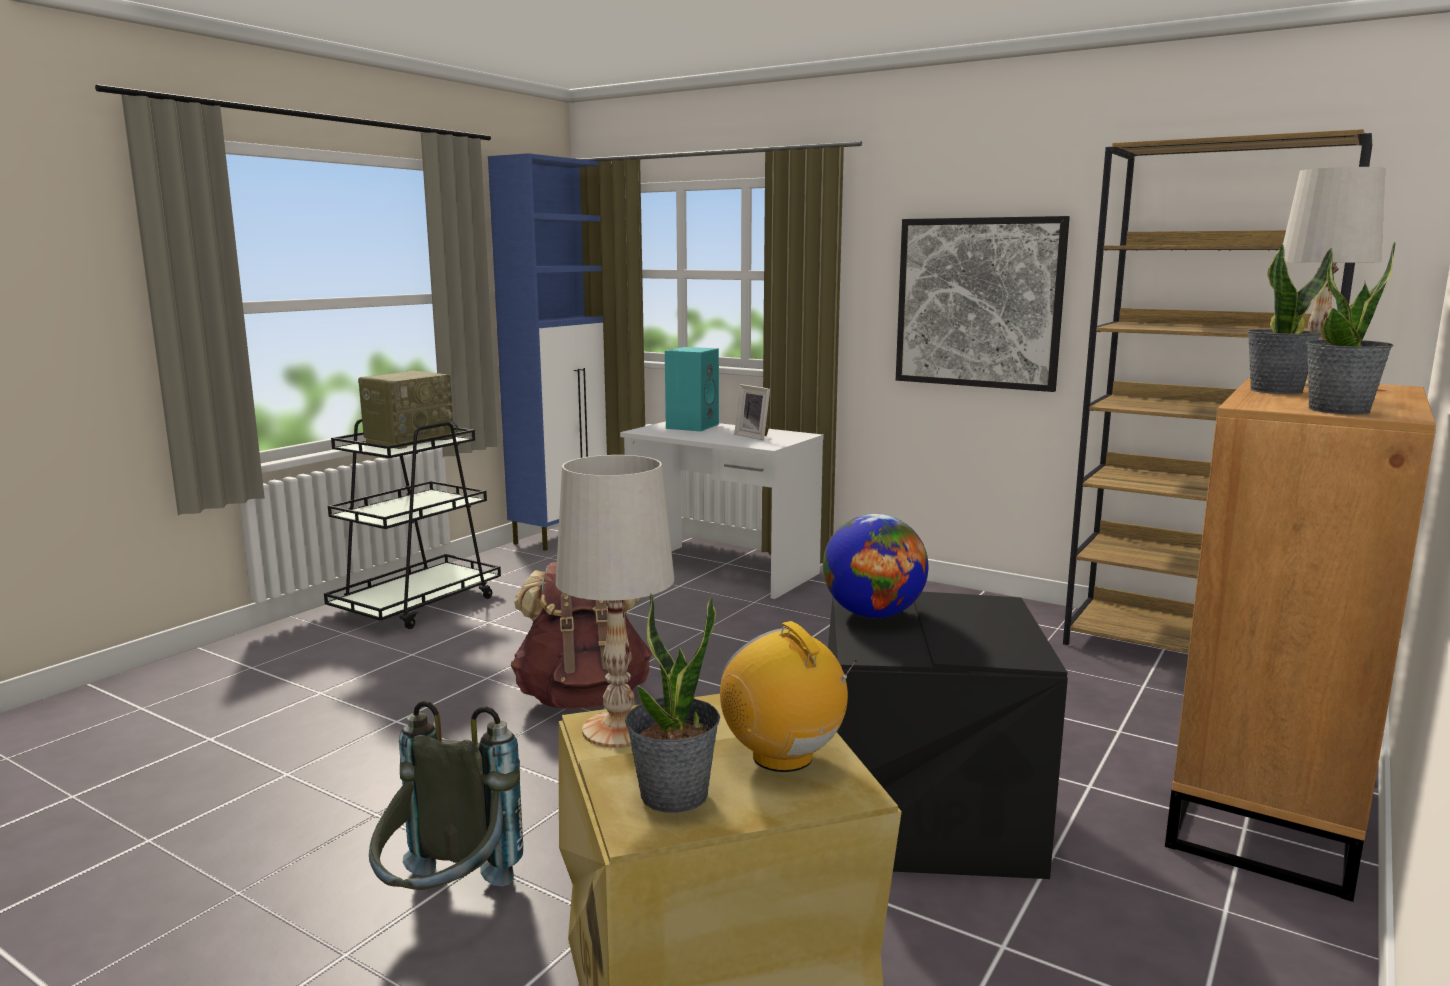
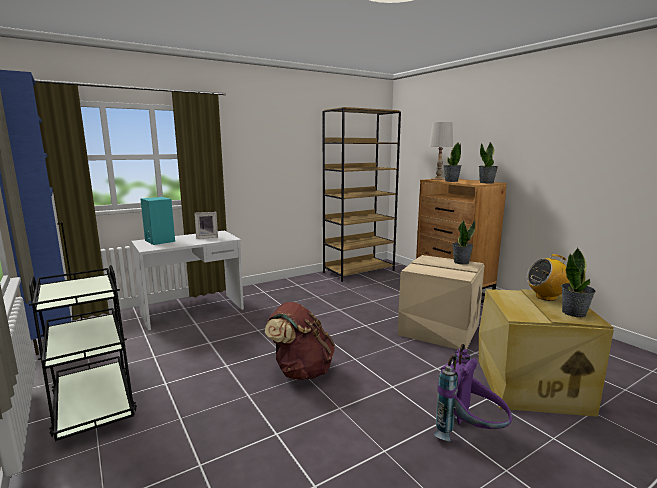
camera: 65 degrees left, 0 degrees up
radio [358,371,458,449] -> none
grey backpack [369,700,523,890] -> purple backpack [434,344,513,441]
white table lamp [556,455,675,748] -> none
globe [823,514,928,618] -> none
black storage box [828,592,1068,879] -> beige storage box [398,255,484,350]
picture [896,216,1070,392] -> none
none -> potted plant [452,220,475,265]

